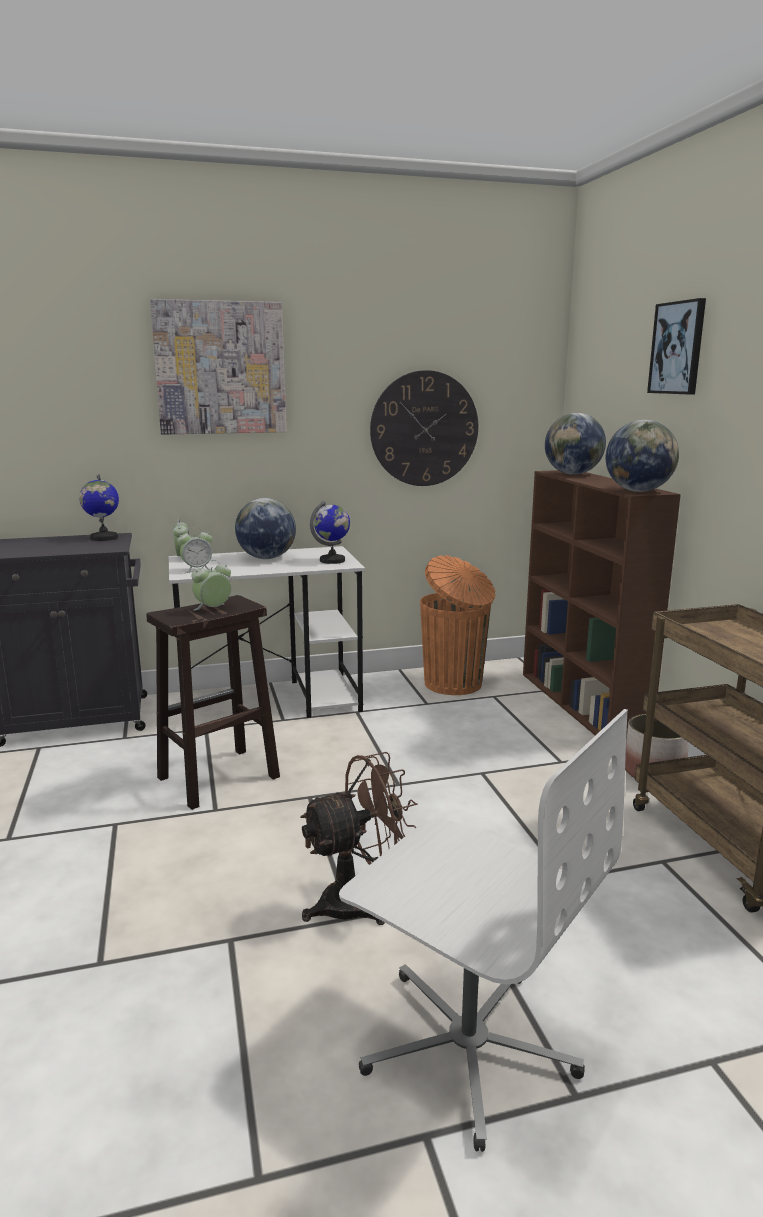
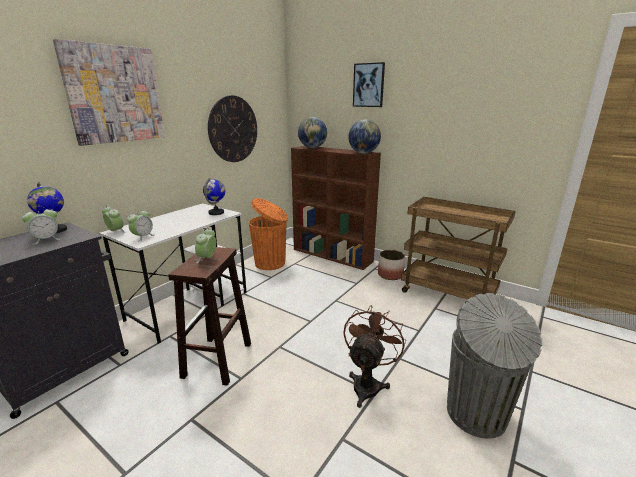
camera: 40 degrees left, 5 degrees up
globe [235,498,296,559] -> none
white office chair [339,709,628,1152] -> grey trash can [447,293,542,439]
none -> alarm clock [22,206,61,245]

